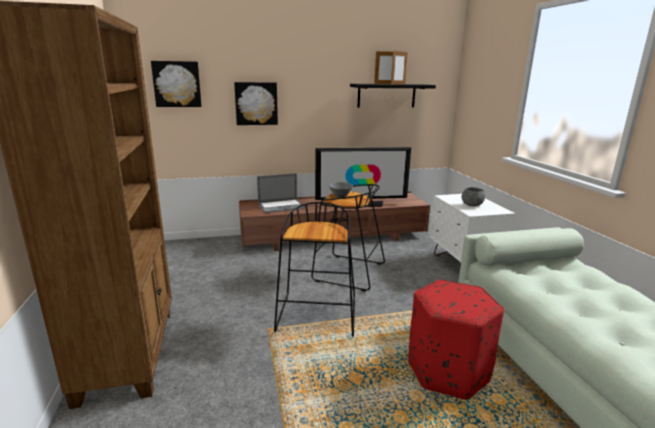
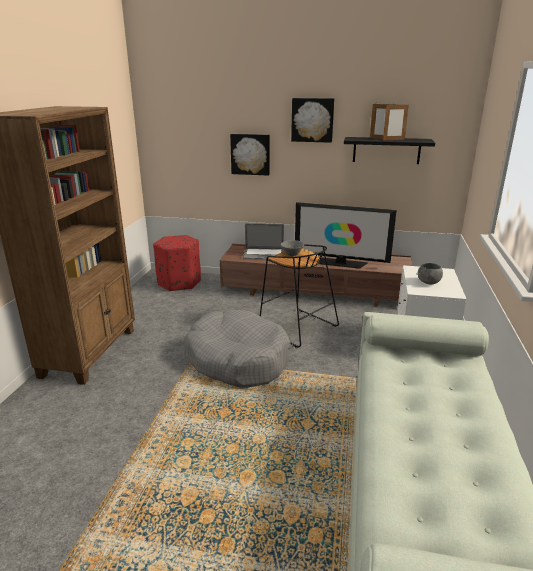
camera: 25 degrees right, 5 degrees up
picture [151,61,202,107] -> picture moved to [291,98,334,143]
black stool [274,202,355,337] -> grey dog bed [184,310,290,388]
red ottoman [408,280,504,400] -> red ottoman moved to [153,235,201,292]

